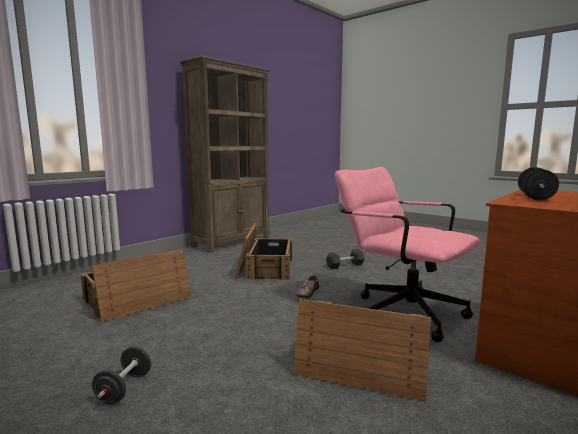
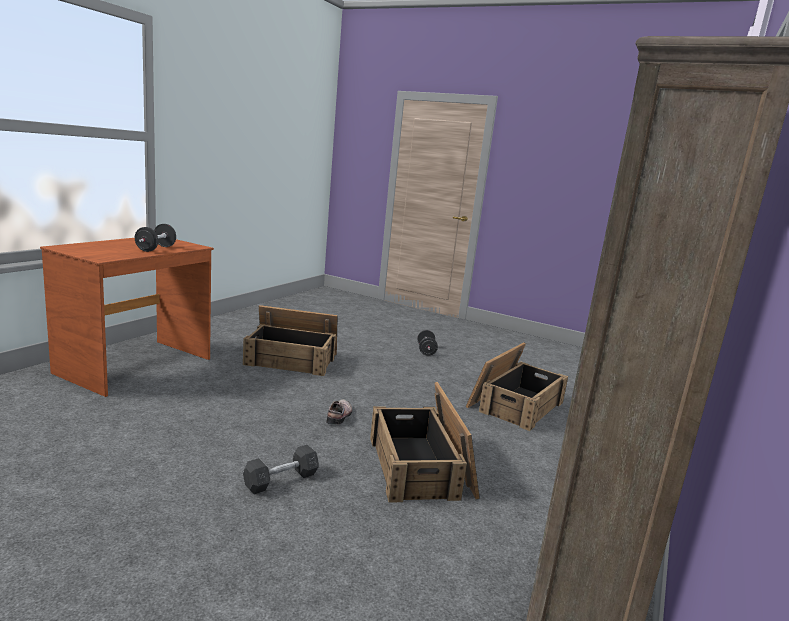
camera: 165 degrees right, 5 degrees up
pink office chair [335,167,481,342] -> none

